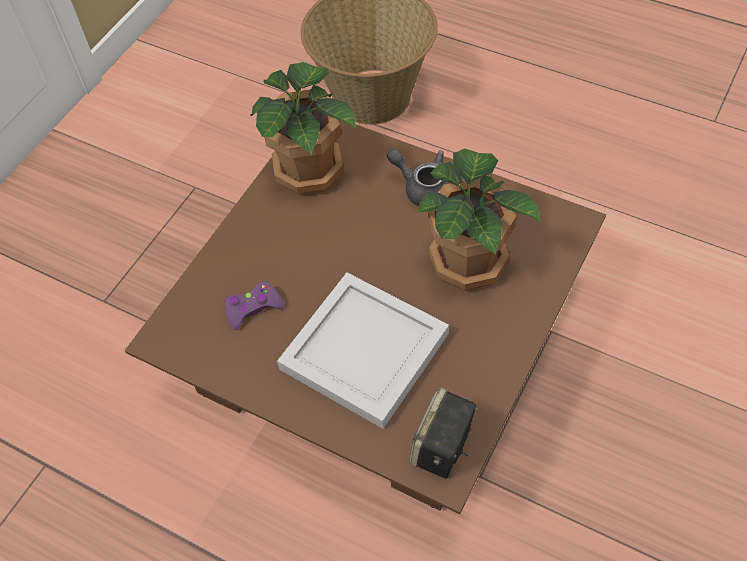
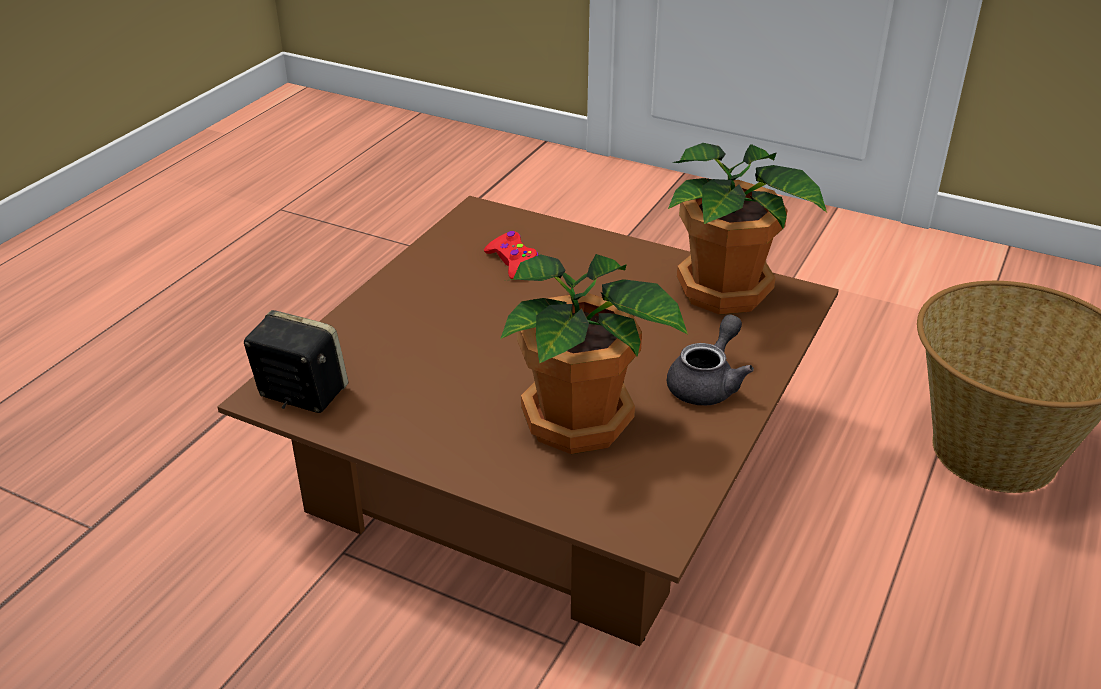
camera: 85 degrees right, 20 degrees down
purple game controller [225,281,284,330] -> red game controller [484,231,538,279]
white tray [277,273,449,429] -> none

